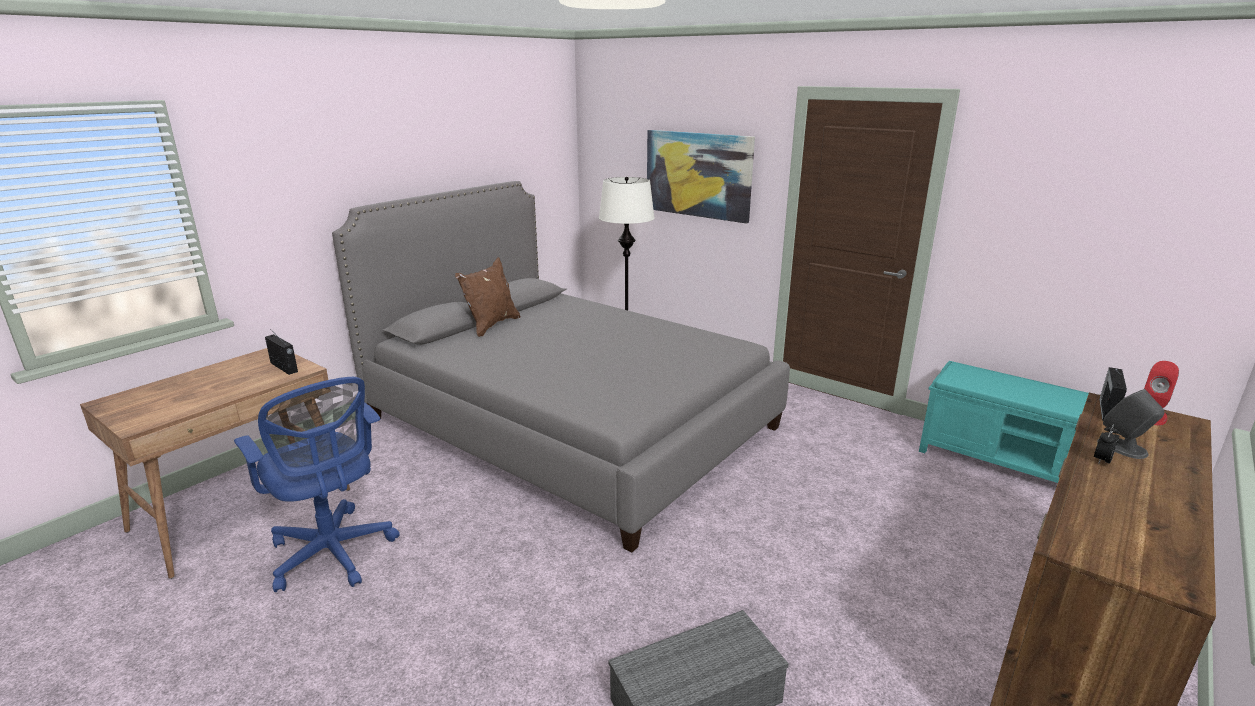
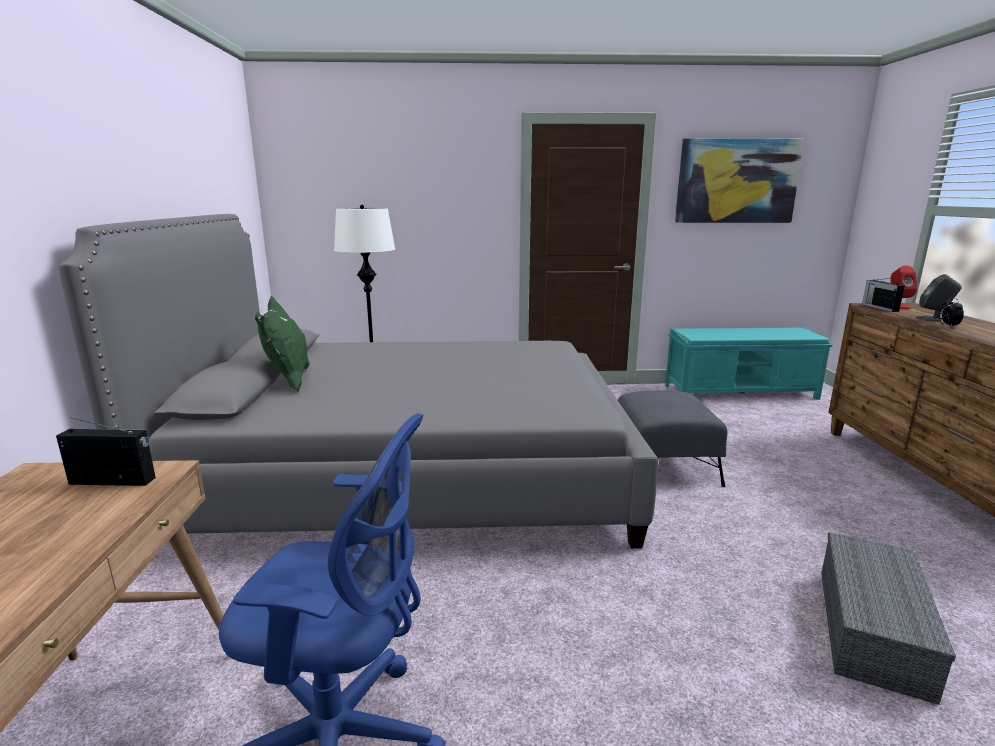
camera: 40 degrees left, 5 degrees down
brown pillow [455,257,521,337] -> green pillow [255,297,310,392]
picture [647,130,755,224] -> picture moved to [675,138,804,223]
none -> grey ottoman [618,391,727,487]

